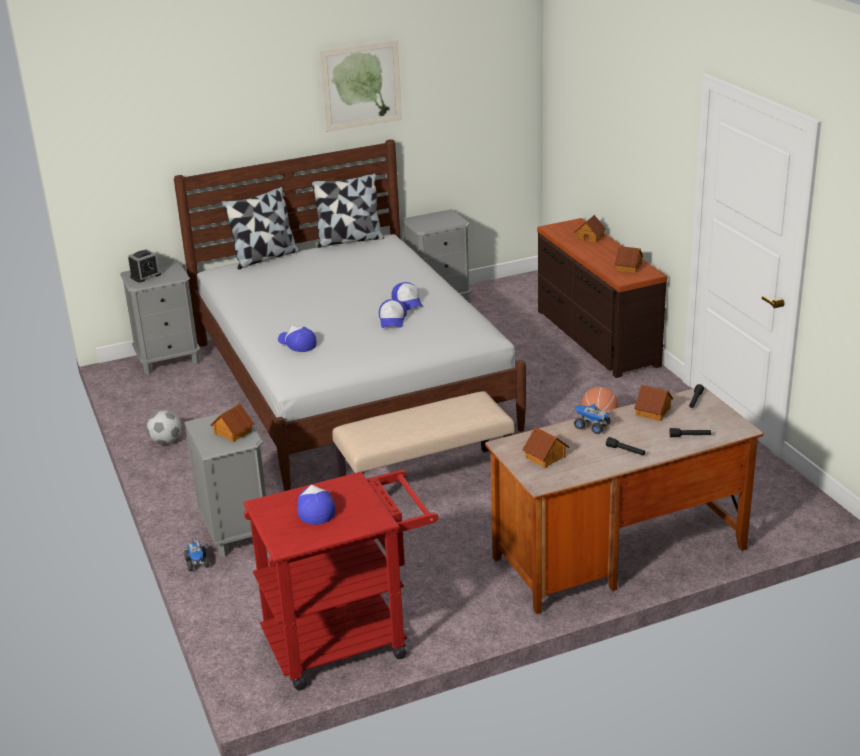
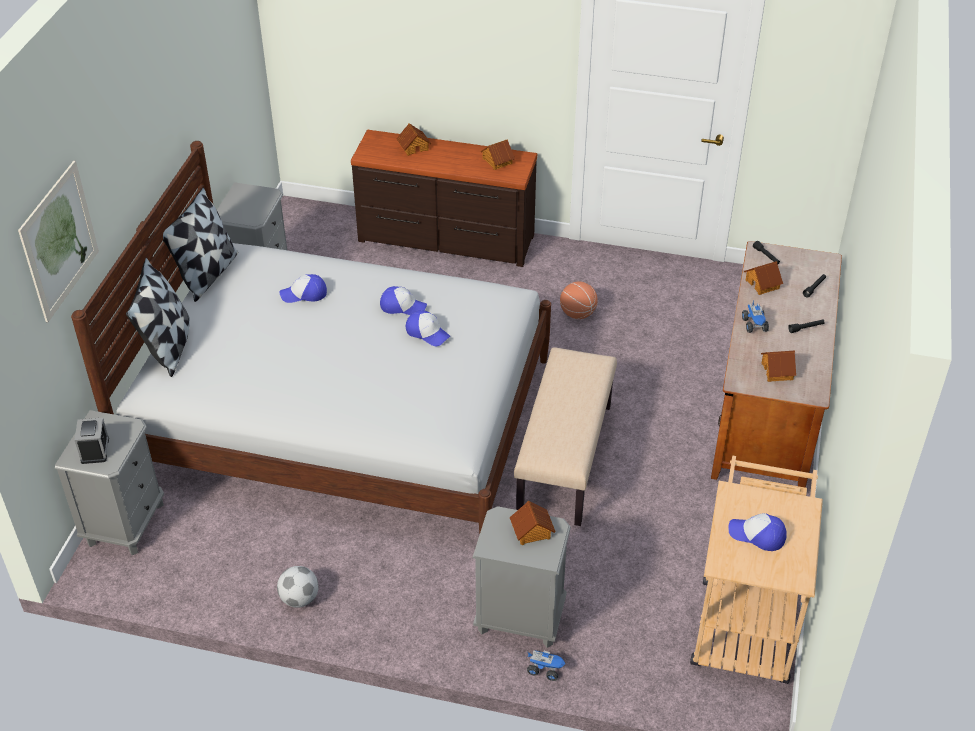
camera: 55 degrees left, 15 degrees up
red cart [244,470,438,690] -> beige cart [690,456,823,684]
cap [278,325,317,352] -> cap moved to [279,274,327,303]
picture [320,40,402,132] -> picture moved to [18,161,99,323]
toy truck [574,404,611,434] -> toy truck turned 75 degrees counterclockwise [742,300,769,333]

